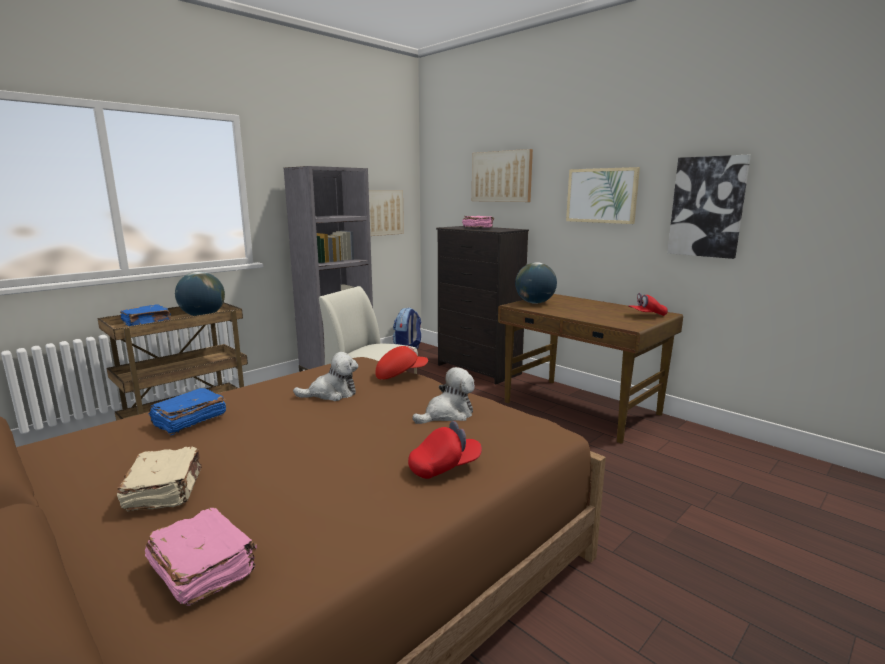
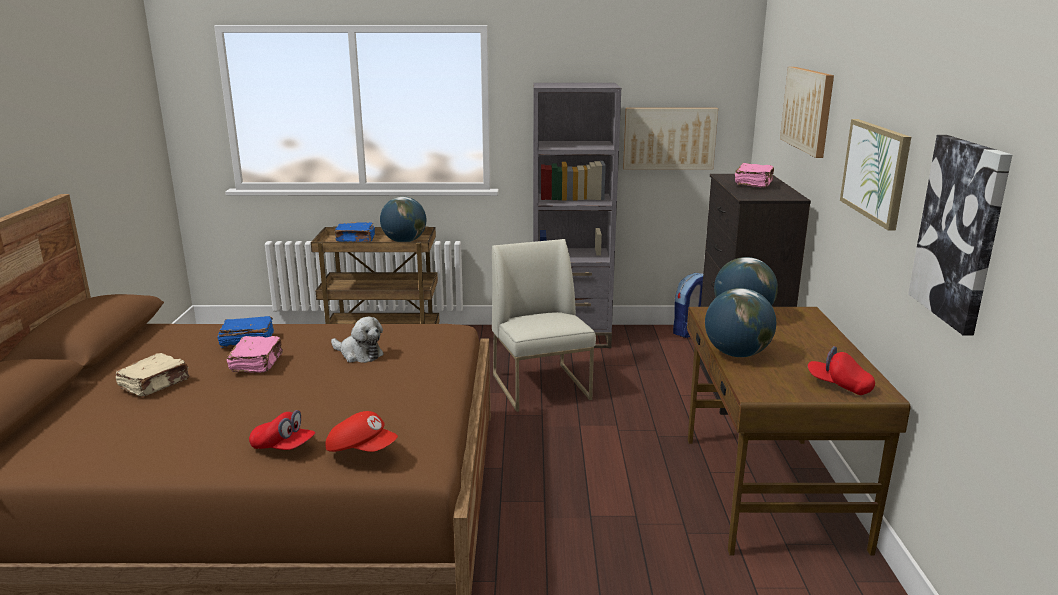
camera: 45 degrees right, 5 degrees up
pink book [145,508,257,606] -> pink book moved to [227,336,283,373]
red cap [376,346,428,380] -> red cap moved to [325,411,398,452]
plush toy [412,367,475,424] -> none
none -> globe [705,288,776,357]

